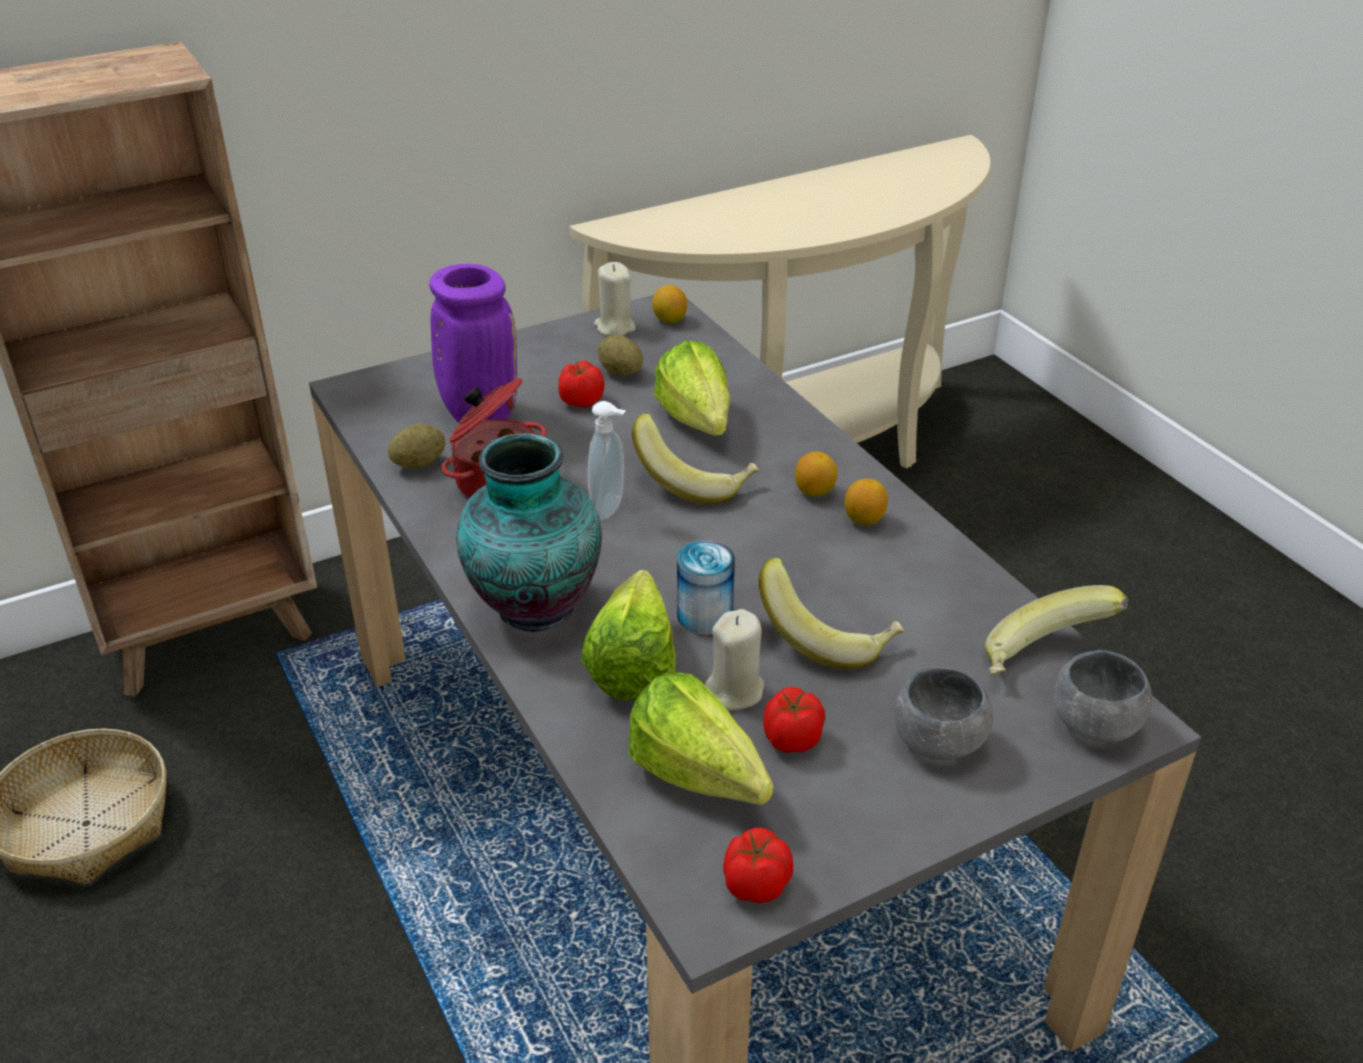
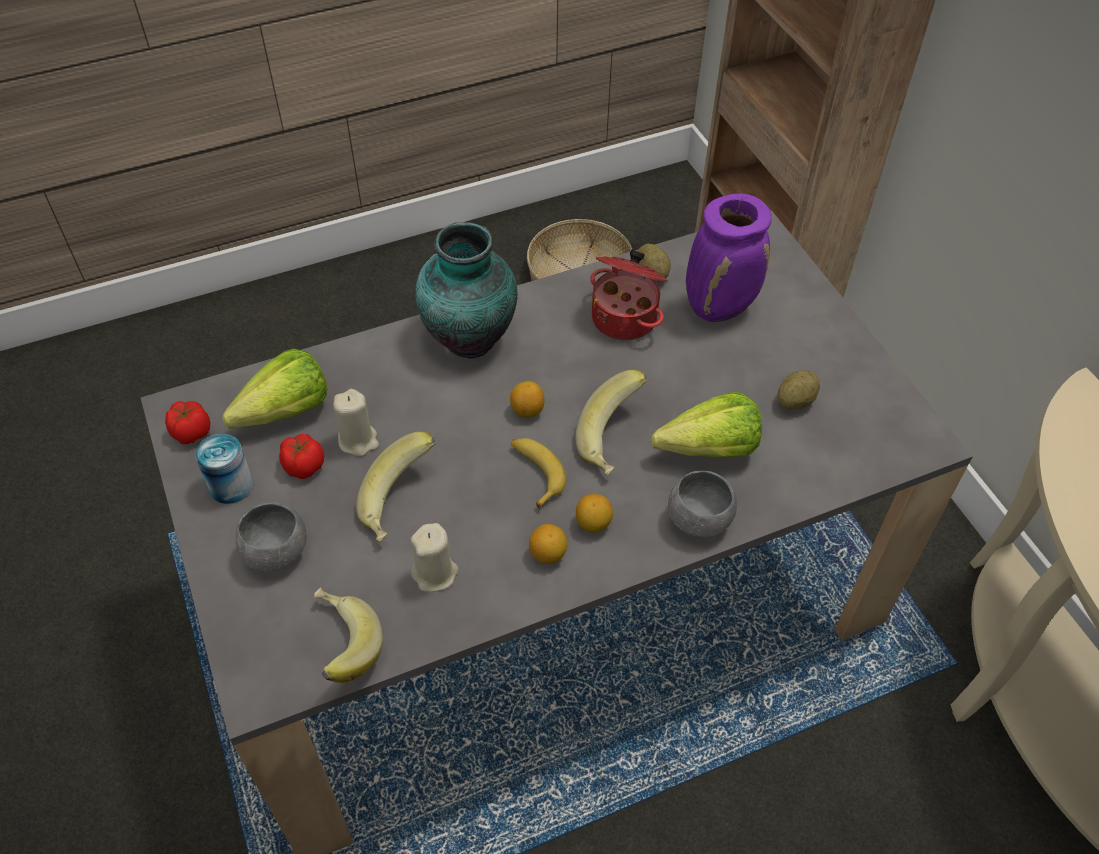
camera: 95 degrees right, 15 degrees up
tomato [558,361,605,407] -> none
lettuce [581,570,676,700] -> none
soap dispenser [588,401,626,520] -> none
beige candle [594,262,636,336] -> beige candle moved to [411,523,459,592]
lemon [652,285,687,324] -> lemon moved to [510,381,544,418]
can [677,540,735,635] -> can moved to [195,434,254,504]
grey bowl [1054,650,1152,743] -> grey bowl moved to [668,471,737,538]
none -> banana [511,438,566,509]

